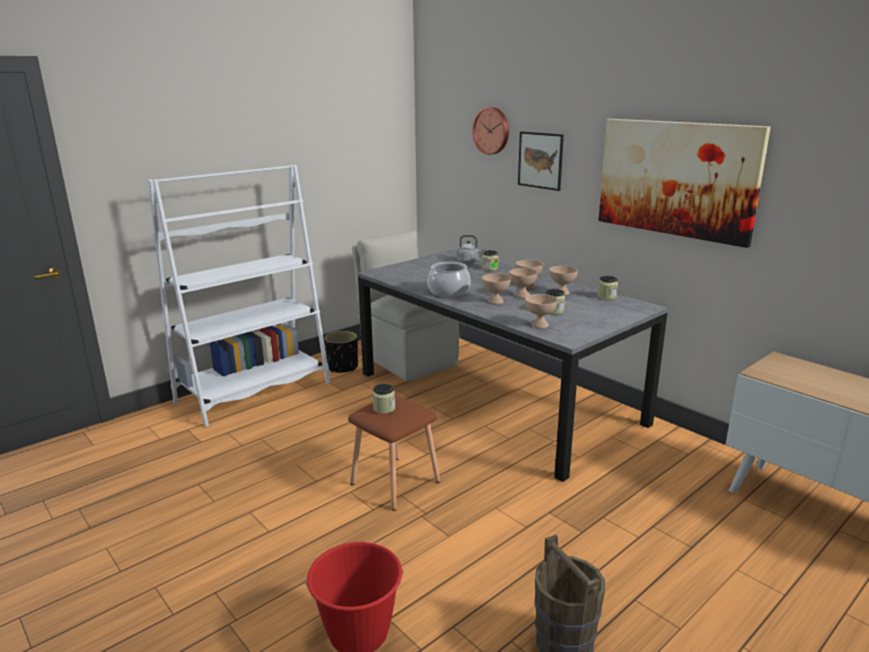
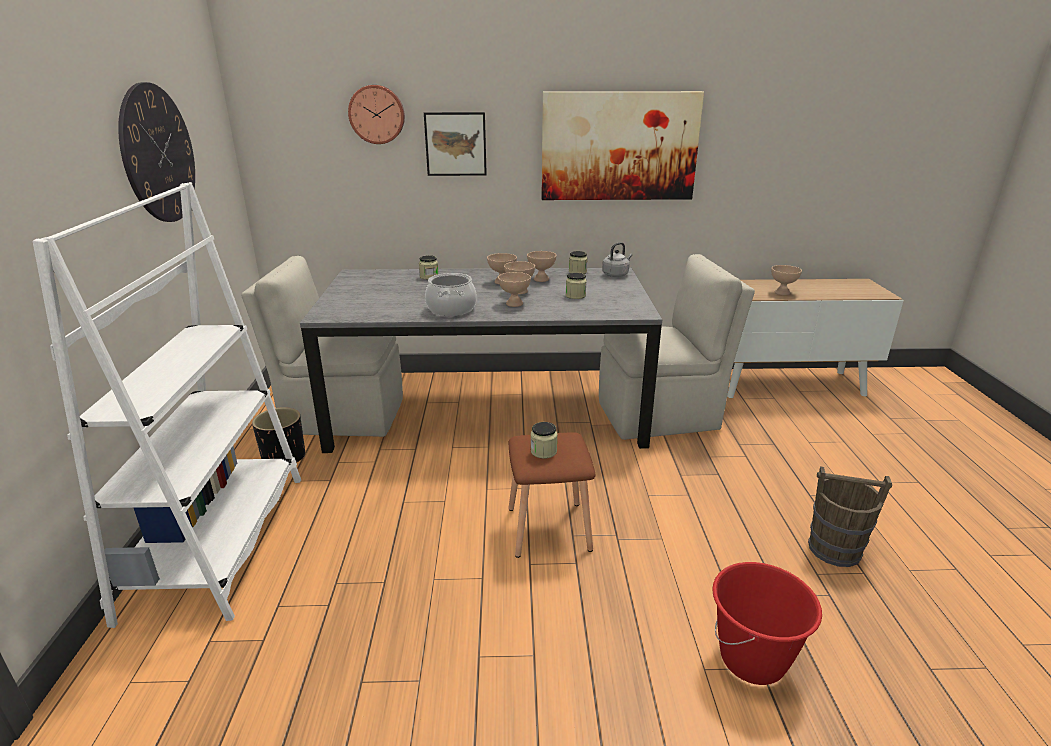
camera: 50 degrees left, 5 degrees up
grey kettle [457,235,486,263] -> grey kettle moved to [602,242,632,277]
beige bowl [525,294,558,329] -> beige bowl moved to [771,265,802,295]
none -> wall clock [118,82,195,222]
none -> beige chair [599,254,755,440]

